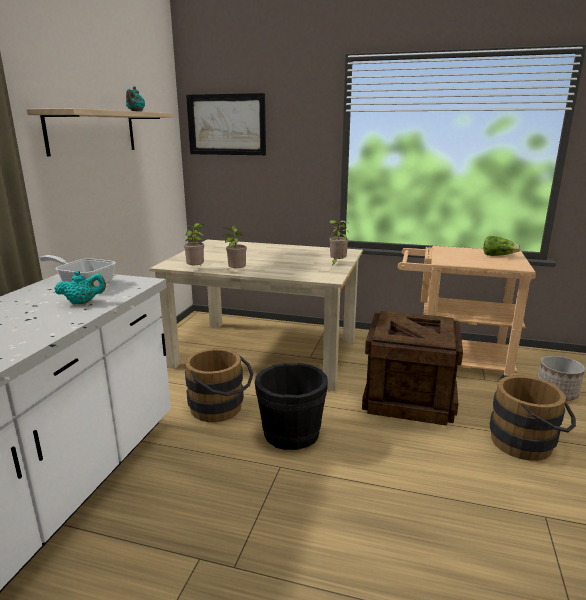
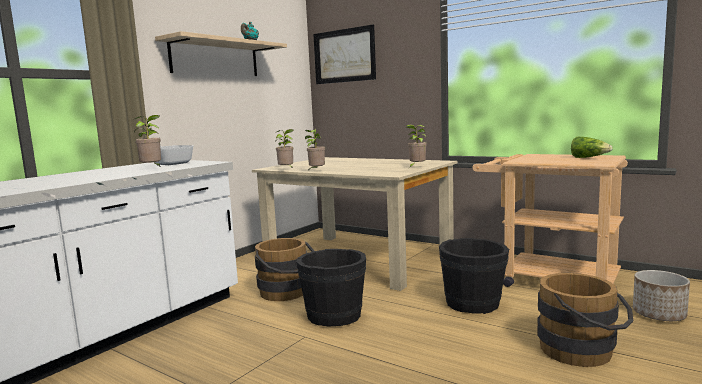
camera: 20 degrees right, 10 degrees down
turquoise teapot [54,271,106,304] -> potted plant [134,115,161,167]
crate [362,311,463,426] -> black bucket [439,238,509,314]

